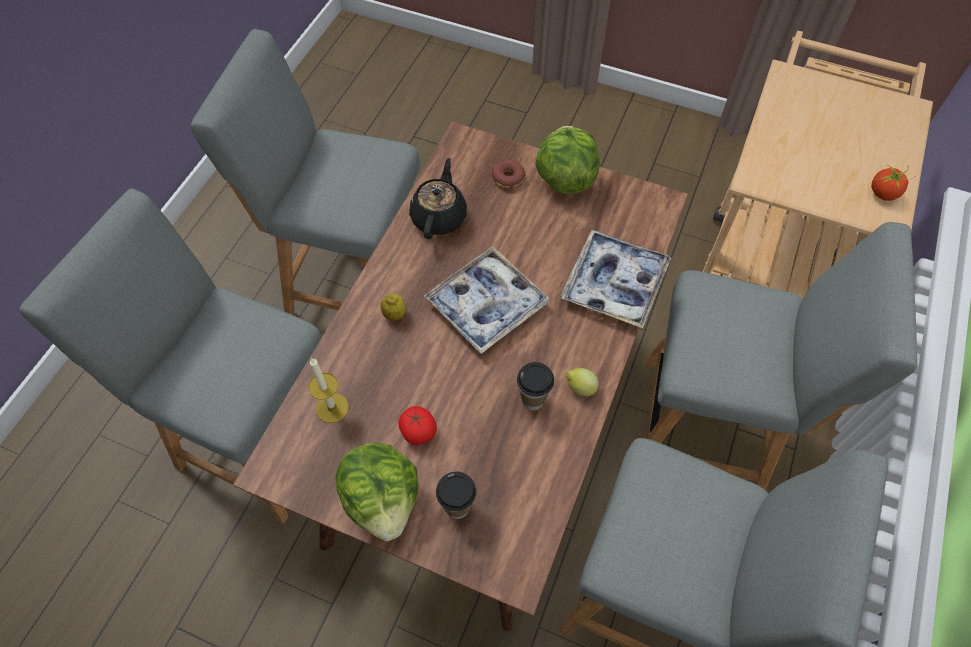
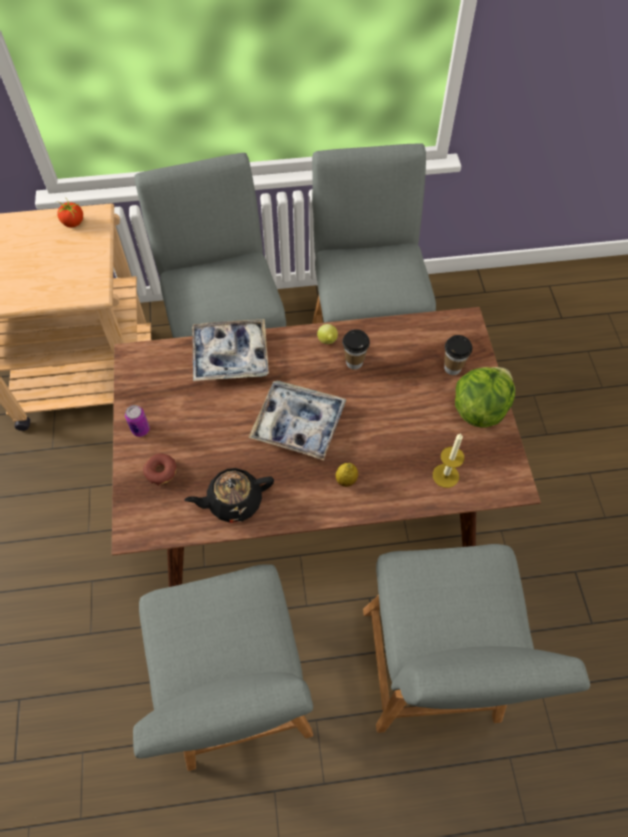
camera: 120 degrees left, 0 degrees up
tomato [399,406,437,445] -> none
lettuce [535,126,600,194] -> can [125,405,150,437]

